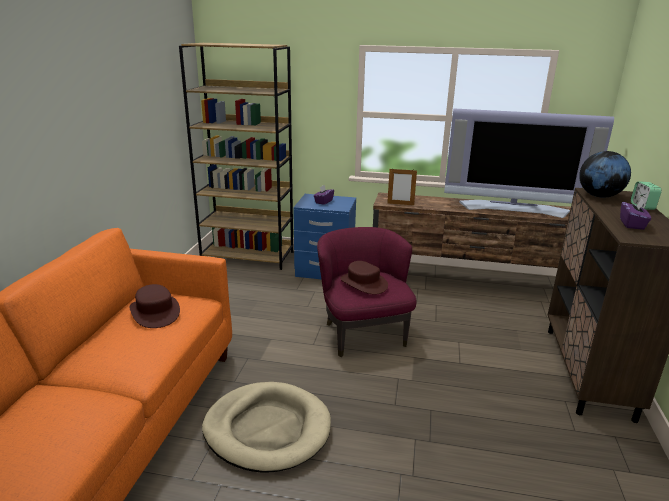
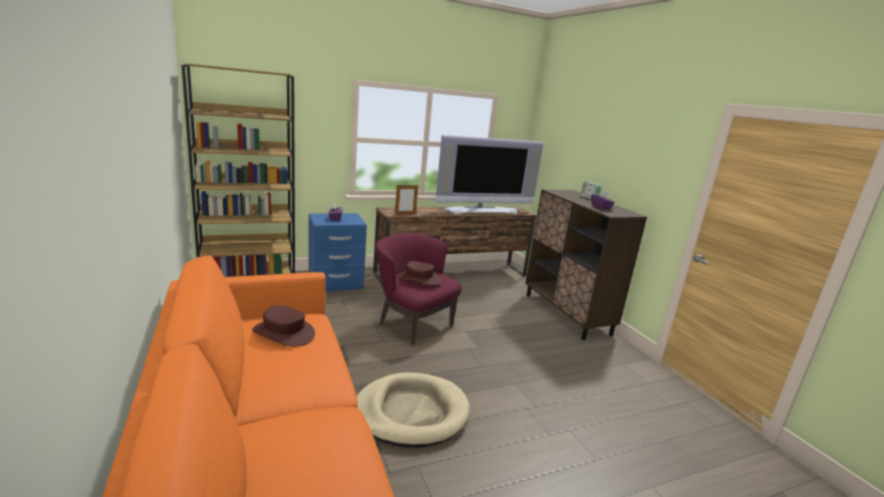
camera: 35 degrees left, 5 degrees down
globe [579,151,631,198] -> none

